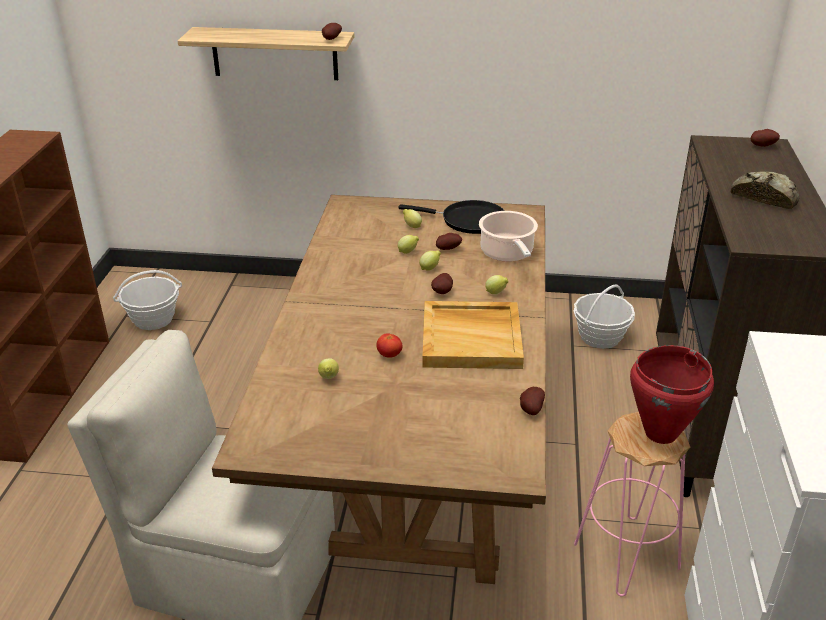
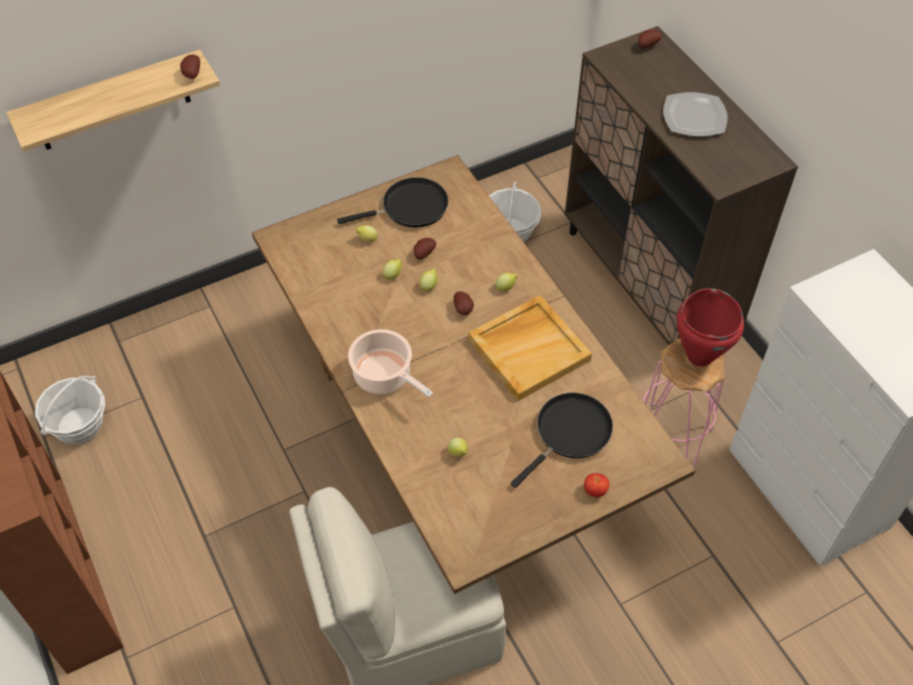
camera: 35 degrees left, 20 degrees up
tomato [376,333,402,358] -> tomato moved to [584,473,609,497]
cooking pot [479,211,538,262] -> cooking pot moved to [348,329,433,398]
potato [520,387,545,415] -> none
bread [731,171,800,209] -> plate [663,92,728,137]
none -> black frying pan [511,393,613,488]

